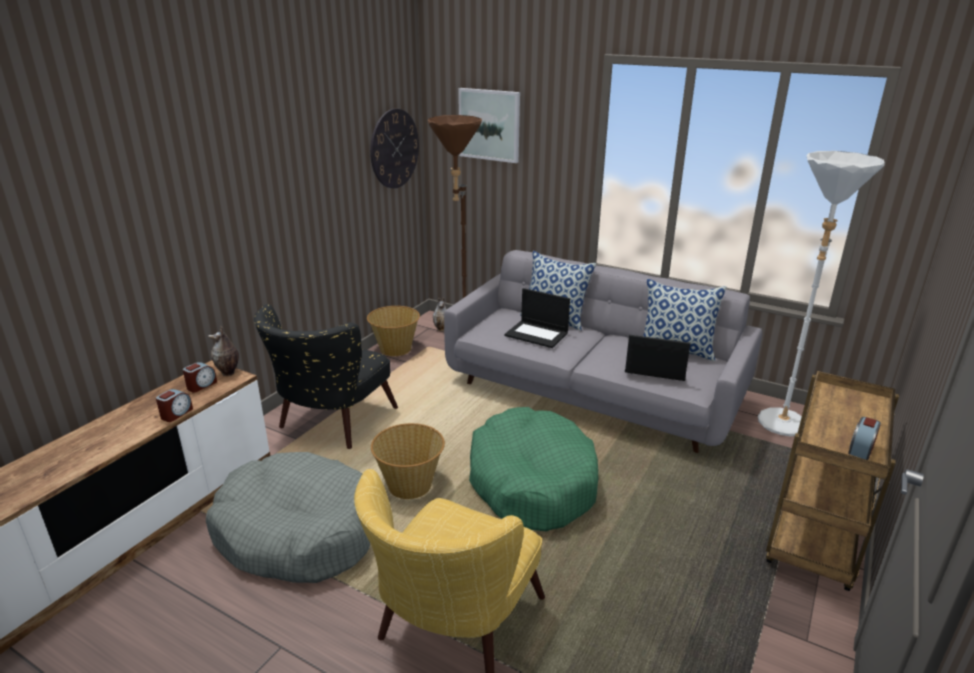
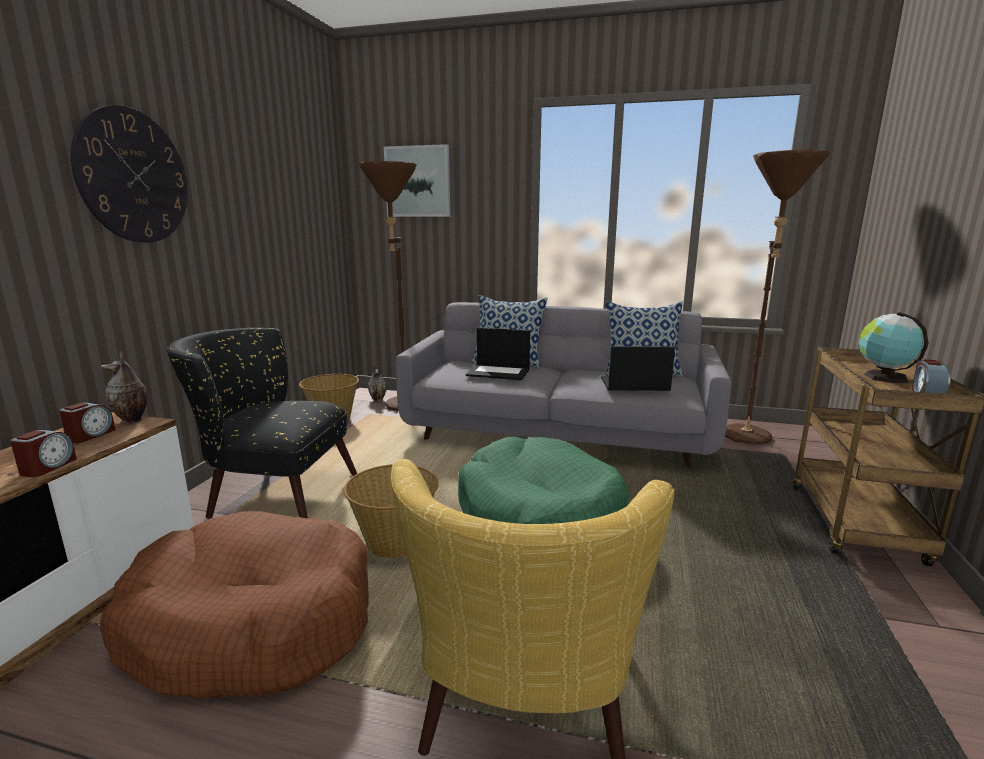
camera: 15 degrees left, 10 degrees down
grey dog bed [206,452,370,583] -> brown dog bed [100,511,369,698]
black armchair [254,304,398,449] -> black armchair turned 90 degrees clockwise [166,328,357,519]
wall clock [370,109,419,188] -> wall clock moved to [71,105,188,243]
white floor lamp [758,151,885,436] -> brown floor lamp [725,149,829,444]
none -> globe [858,312,929,383]

